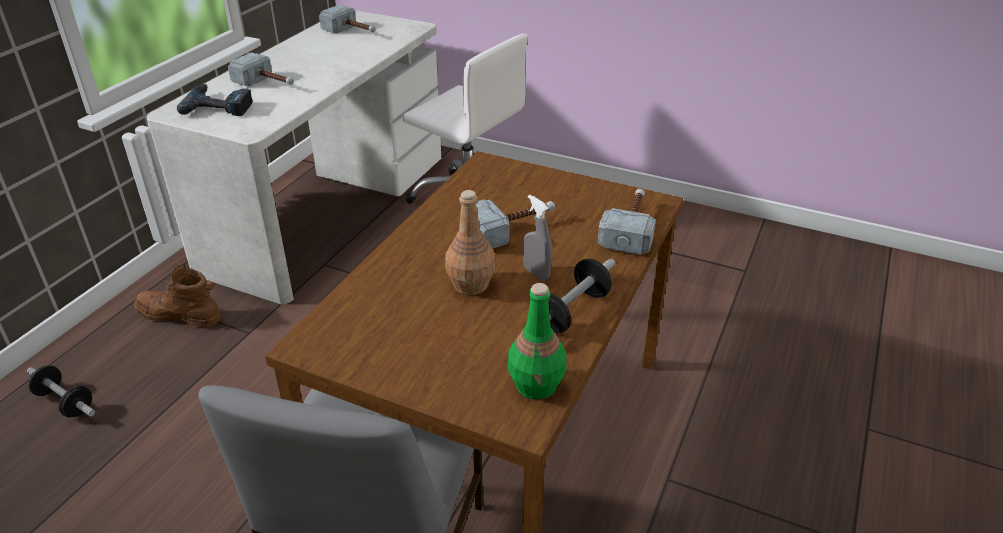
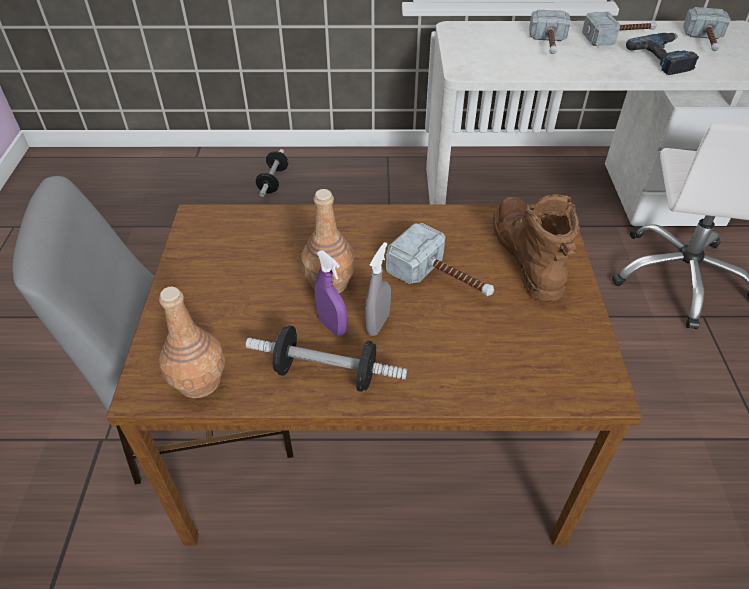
camera: 65 degrees right, 10 degrees up
brown boot [134,264,221,327] -> brown boot moved to [493,194,580,302]
power drill [177,84,253,116] -> power drill moved to [626,33,699,75]
green bottle [508,283,566,400] -> brown bottle [159,287,225,398]
hammer [597,189,656,255] -> hammer moved to [582,12,657,46]
none -> purple spray bottle [315,250,347,336]

